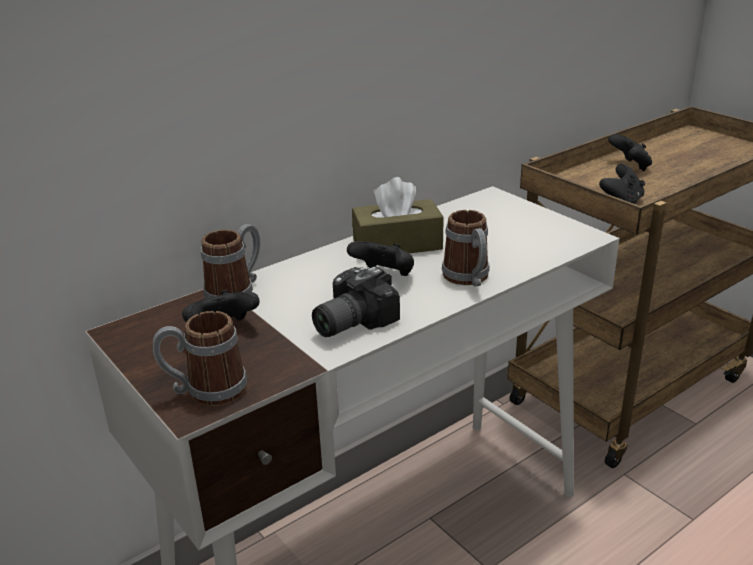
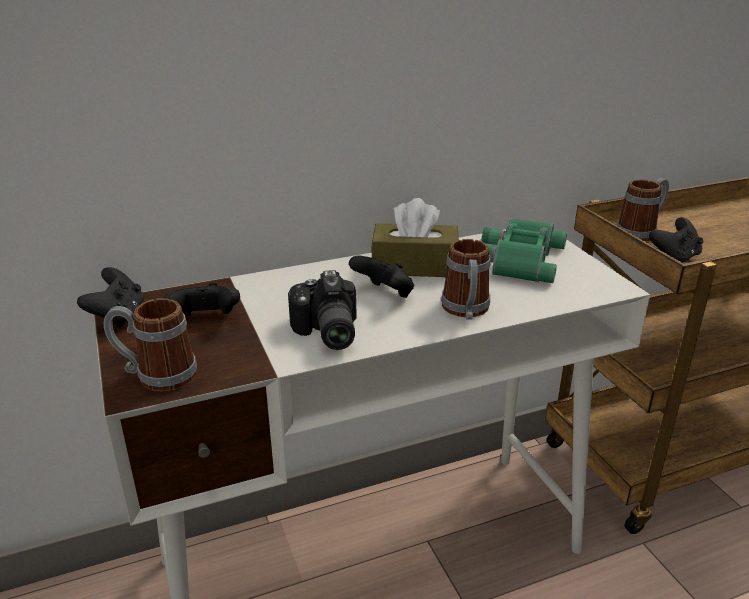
camera: 15 degrees right, 0 degrees up
mug [201,224,260,299] -> mug moved to [617,178,669,242]
camera [312,266,400,337] -> camera turned 75 degrees counterclockwise [288,270,357,350]
black game controller [608,134,652,171] -> black game controller moved to [77,267,144,328]
none -> green binoculars [481,218,567,283]

